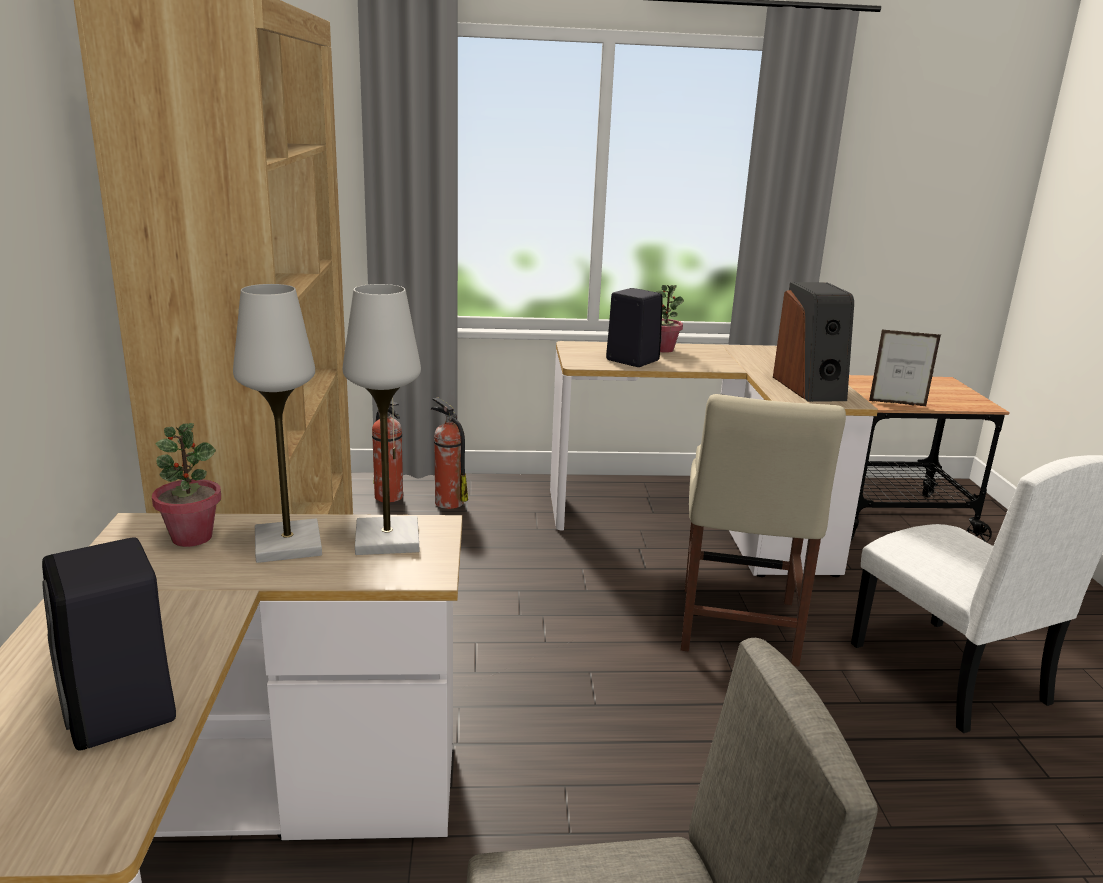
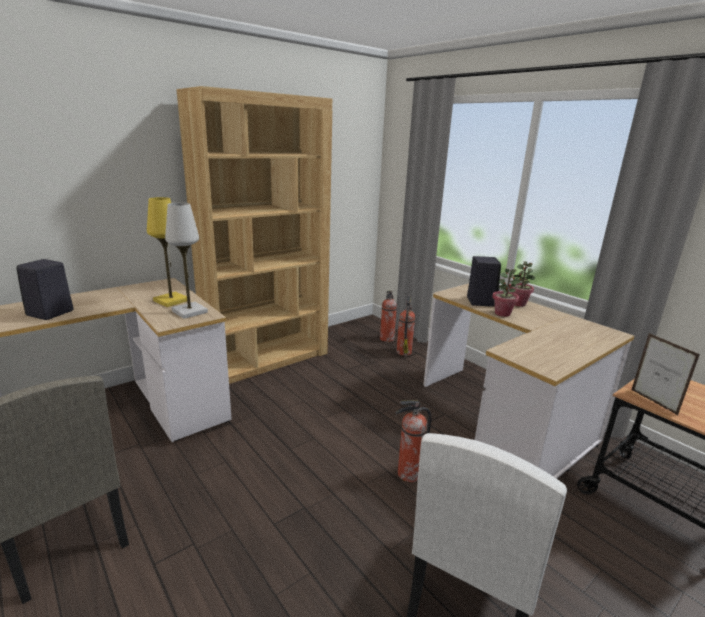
camera: 55 degrees right, 0 degrees up
potted plant [152,423,221,547] -> potted plant moved to [492,269,520,317]
white table lamp [233,284,322,563] -> yellow table lamp [147,197,187,307]
beige chair [681,394,846,667] -> fire extinguisher [396,400,432,482]
speaker [773,282,854,402] -> none

